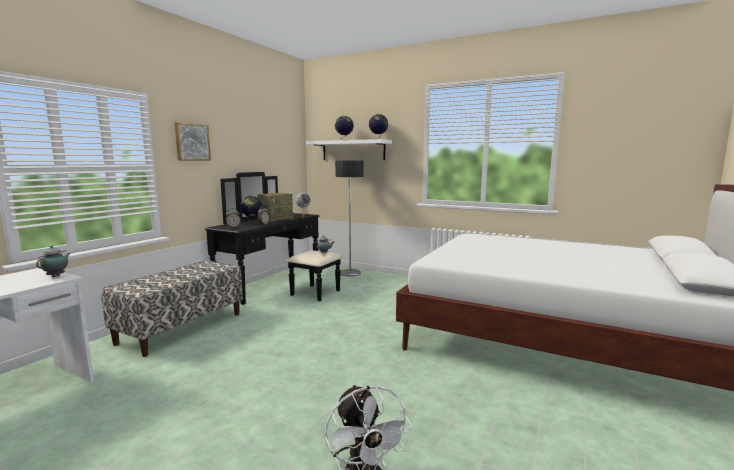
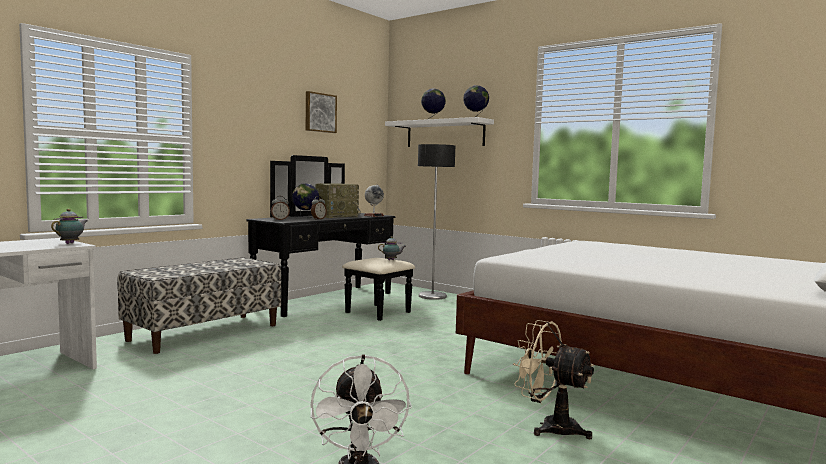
camera: 10 degrees right, 5 degrees down
picture [174,122,211,160] -> picture moved to [306,91,337,133]
none -> beige fan [513,320,595,439]

